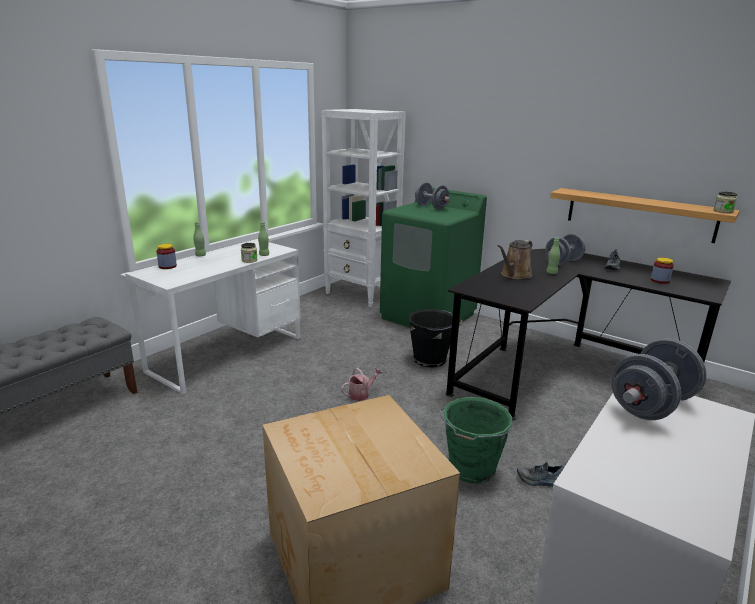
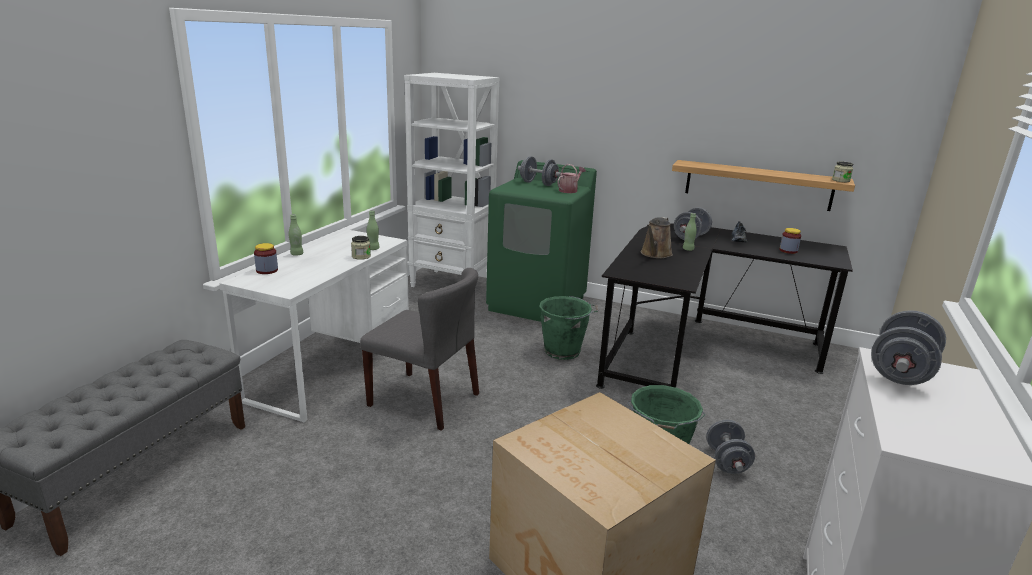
camera: 15 degrees left, 0 degrees up
watering can [341,368,382,401] -> watering can moved to [557,164,586,193]
black bucket [408,309,463,368] -> green bucket [539,296,598,360]
shoe [517,462,564,487] -> grey dumbbell [706,420,755,474]
none -> grey chair [360,268,479,431]

